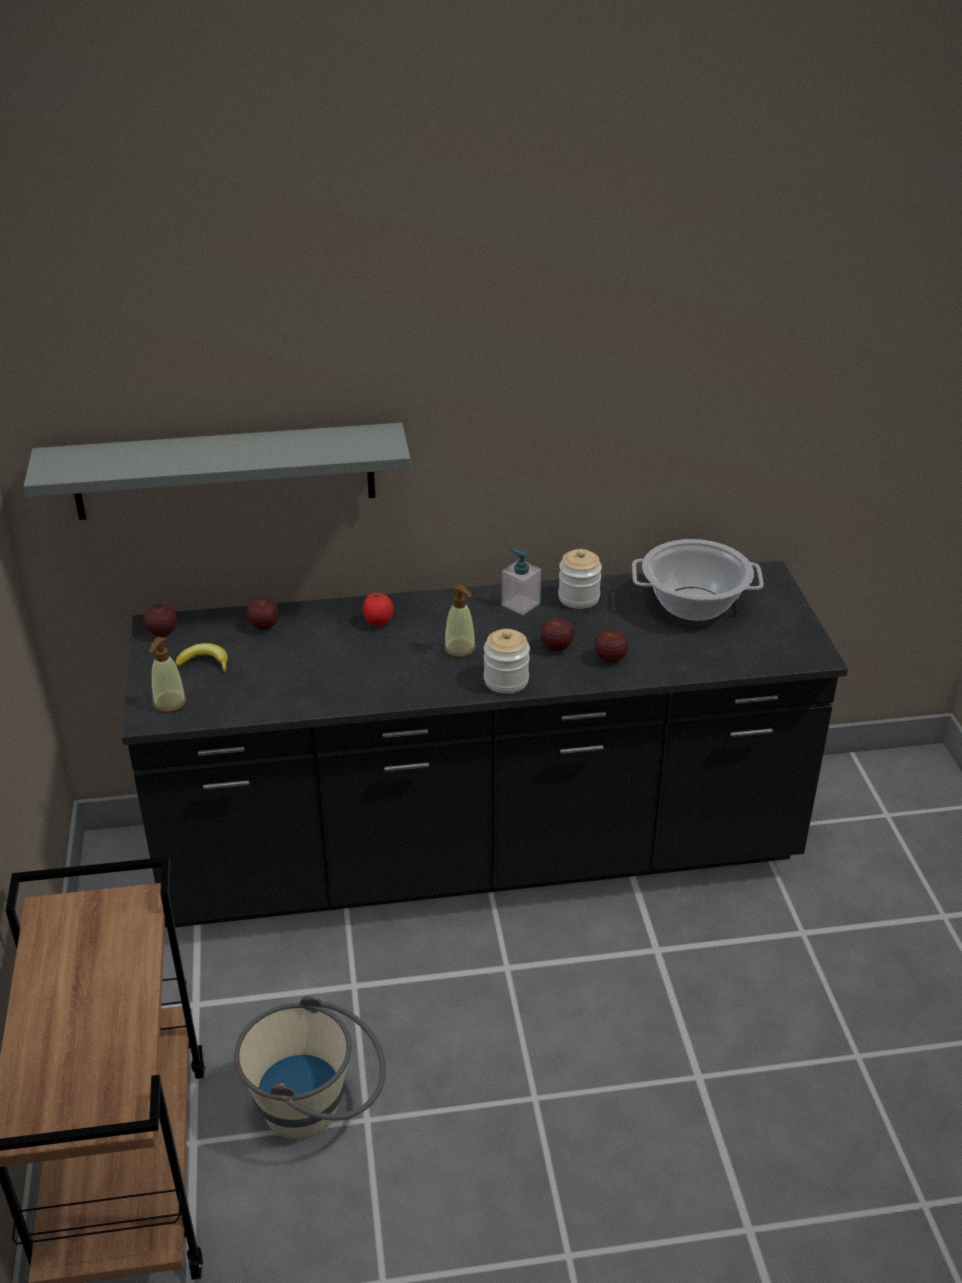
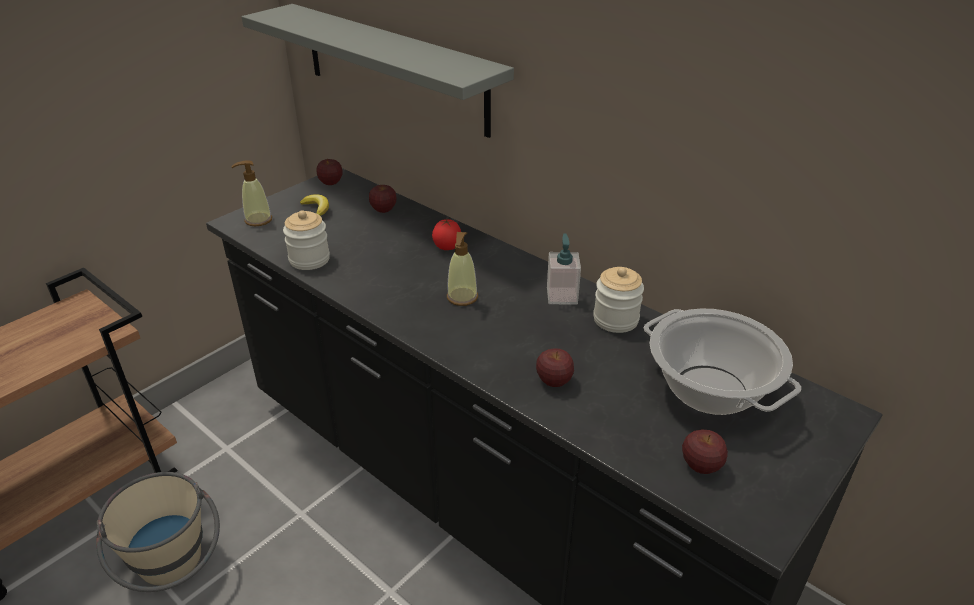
camera: 50 degrees right, 0 degrees up
jar [484,629,530,694] -> jar moved to [283,210,330,270]
apple [540,618,574,651] -> apple moved to [682,429,728,474]

